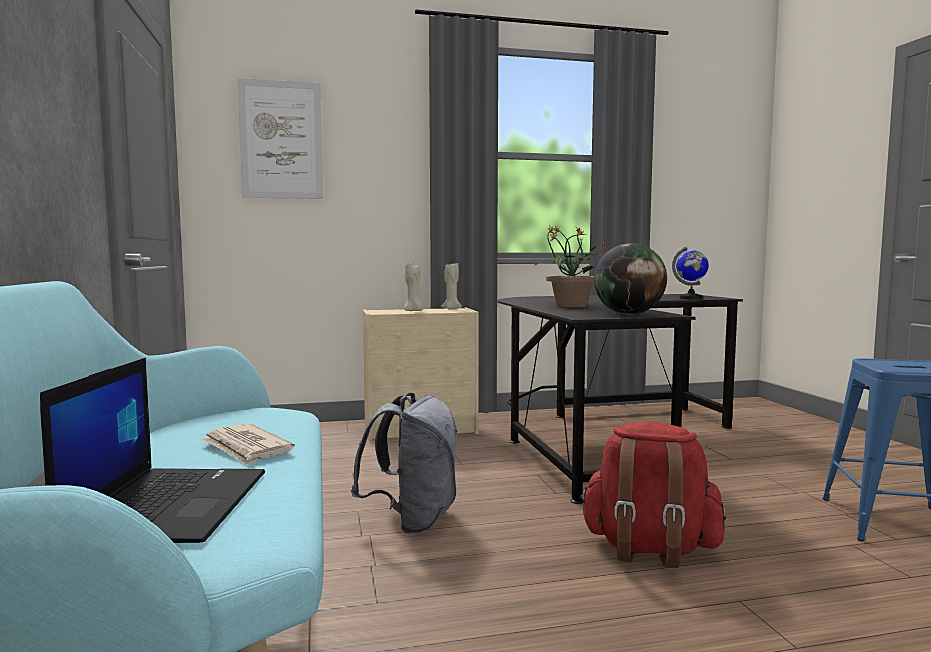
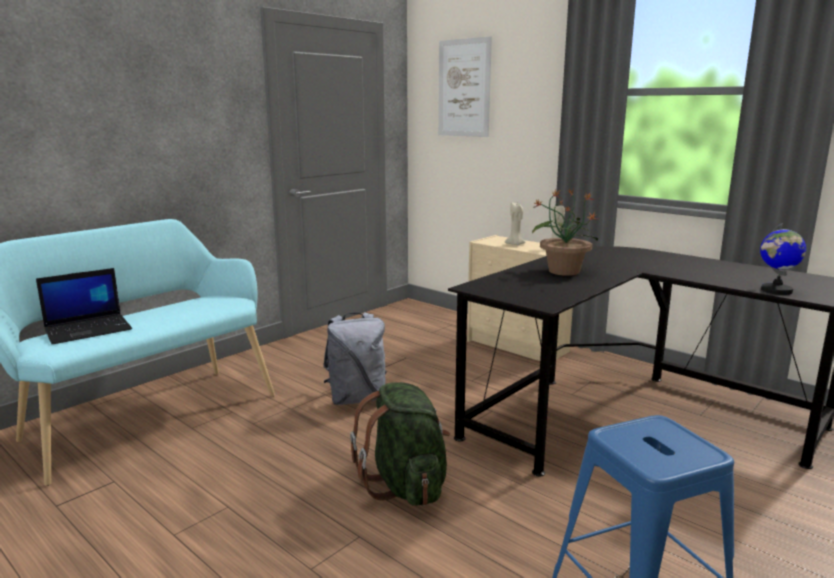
camera: 55 degrees right, 10 degrees up
newspaper [201,423,295,466] -> none
red backpack [580,422,726,568] -> green backpack [350,382,450,506]
globe [594,243,667,314] -> none

